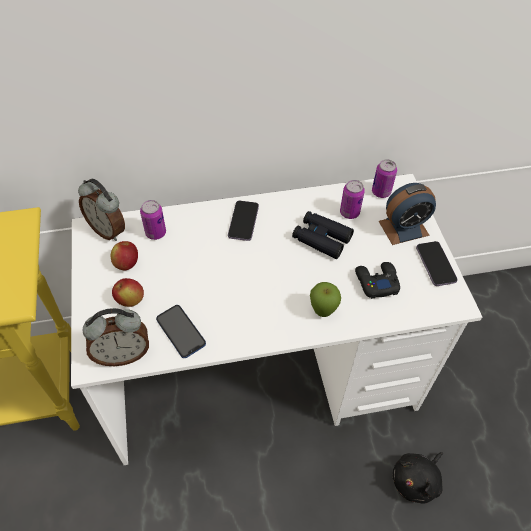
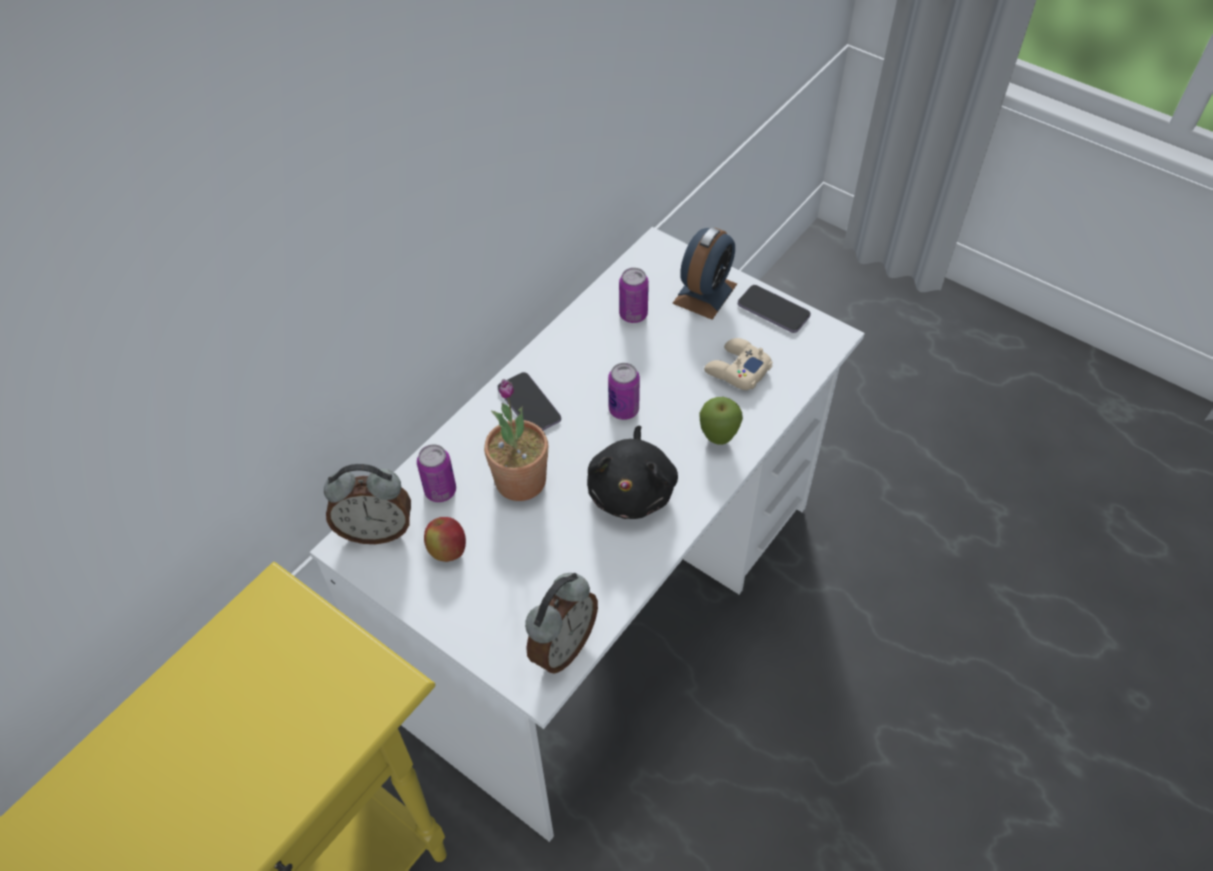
camera: 40 degrees left, 0 degrees up
apple [112,278,144,307] -> none
phone [156,305,206,358] -> none
black binoculars [292,211,354,259] -> none
black game controller [355,262,400,299] -> beige game controller [704,338,773,390]
can [372,159,397,198] -> can moved to [608,363,640,420]
black plush toy [393,452,443,504] -> black plush toy moved to [587,426,678,519]
none -> potted plant [484,379,548,501]

